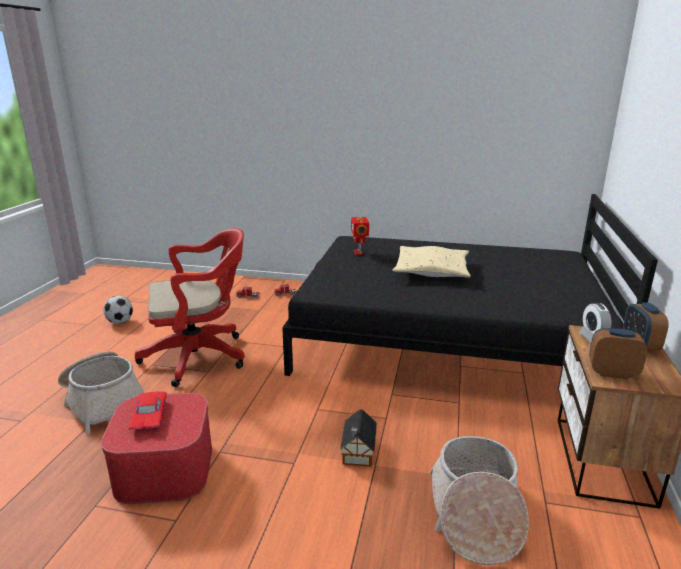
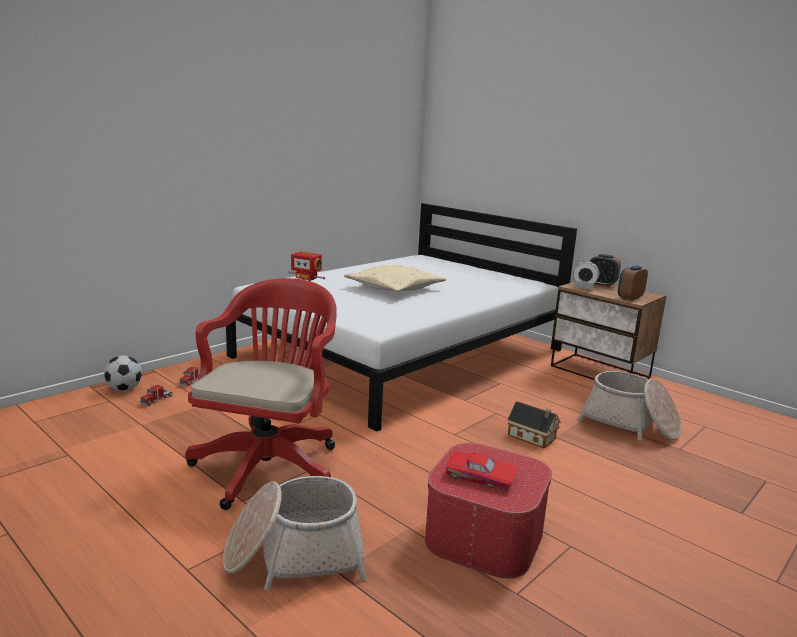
camera: 60 degrees left, 5 degrees down
football [103,296,133,324] -> football moved to [104,355,142,391]
black bed [282,194,658,376] -> white bed [225,203,577,432]

